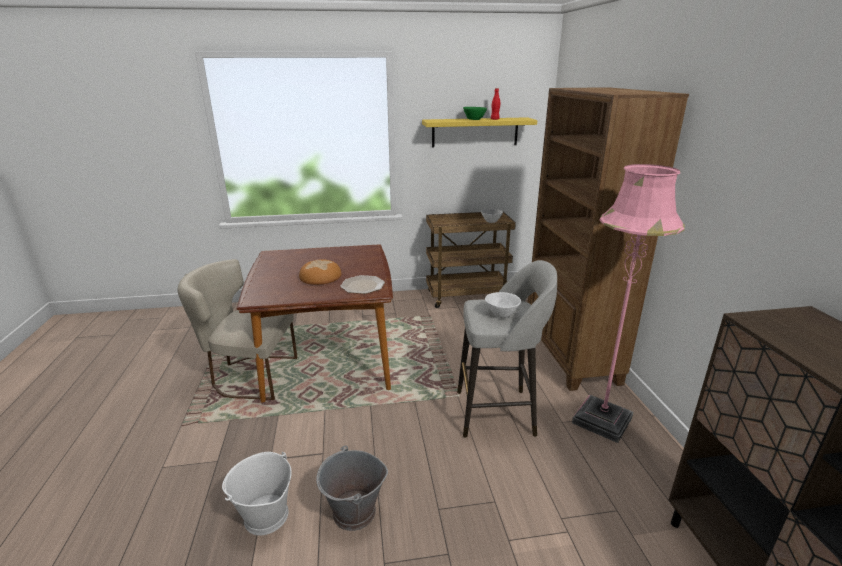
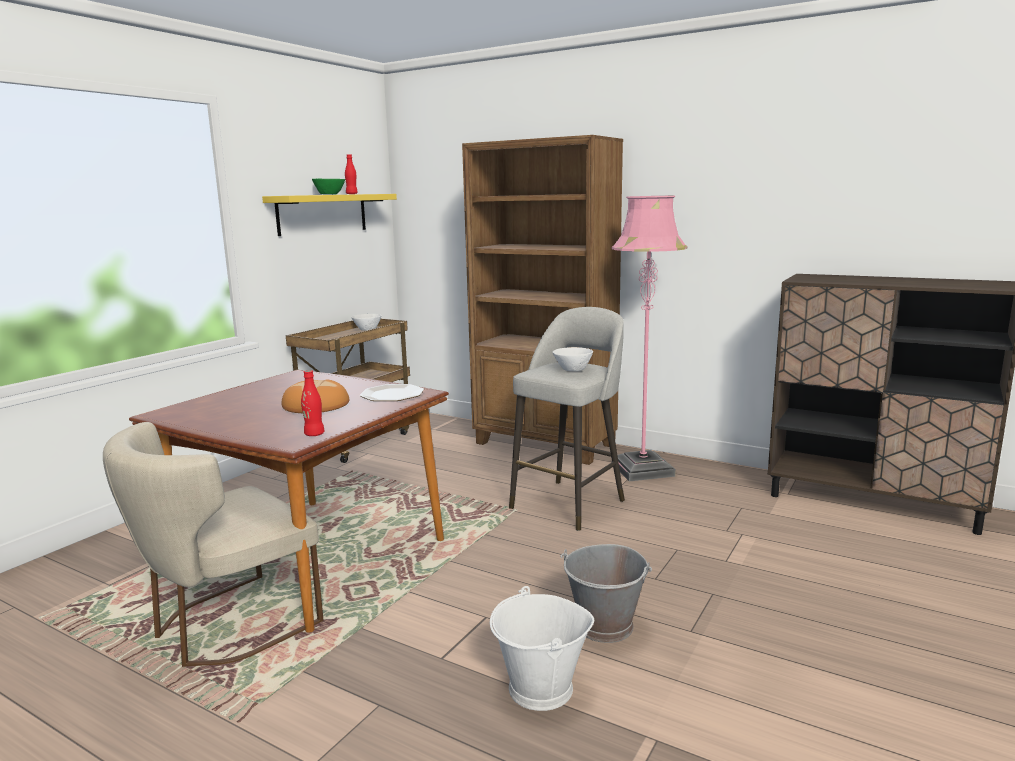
camera: 50 degrees left, 10 degrees down
none -> red bottle [301,370,325,436]

